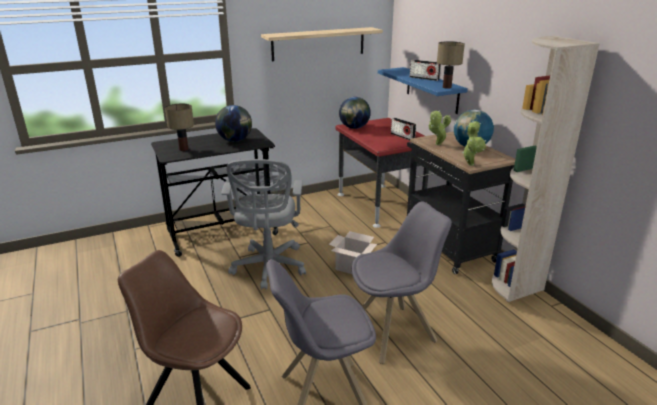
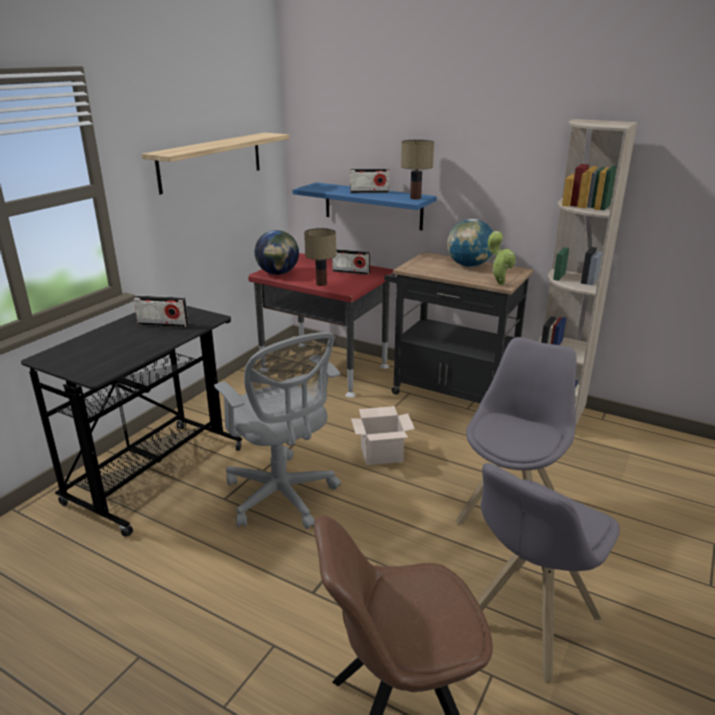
camera: 35 degrees left, 0 degrees up
table lamp [165,104,194,151] -> table lamp moved to [304,228,336,286]
globe [215,105,252,142] -> radio [134,295,189,327]
potted plant [428,111,451,145] -> none

